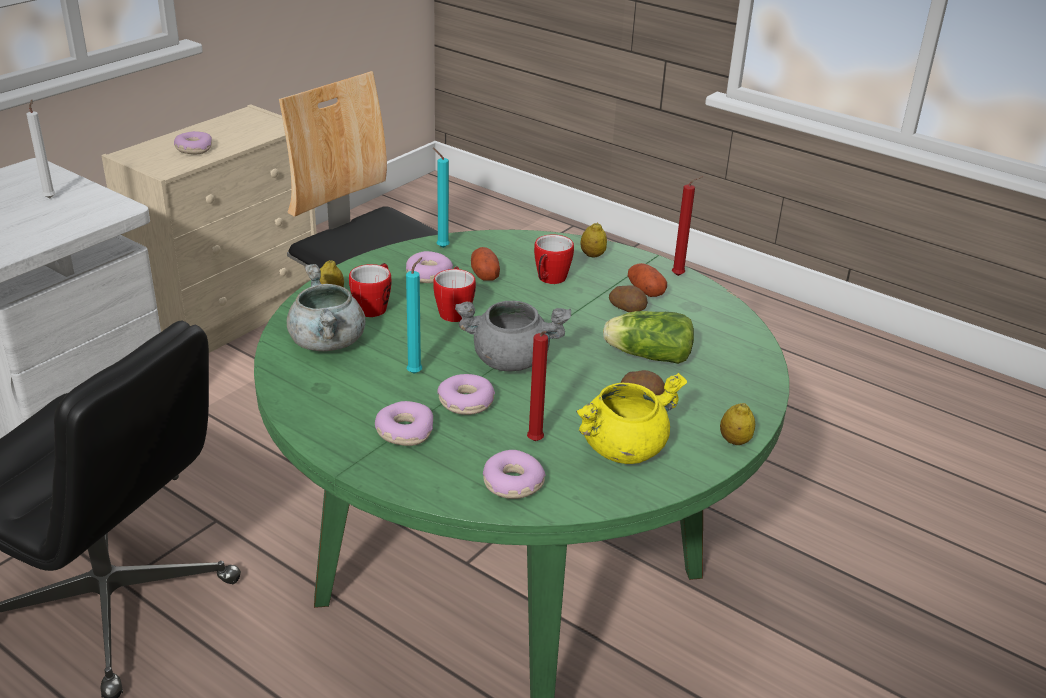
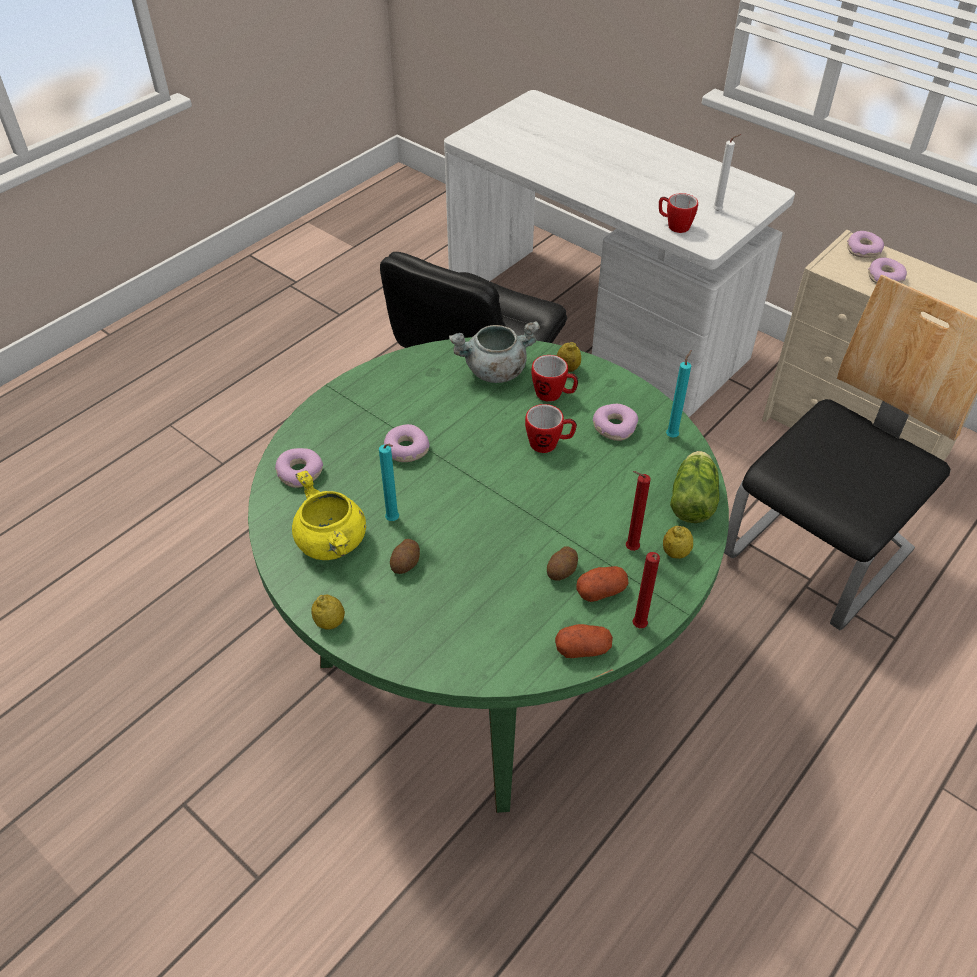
camera: 95 degrees right, 15 degrees up
donut [375,401,433,446] -> donut moved to [847,231,884,258]
turquoise candle [406,257,422,374] -> turquoise candle moved to [379,444,399,521]
grey cooking pot [455,301,571,371] -> none
potato [471,247,500,281] -> potato moved to [555,624,613,658]
red candle [527,331,548,441] -> red candle moved to [626,471,651,551]
mug [534,234,574,284] -> mug moved to [659,193,698,233]
lettuce [603,311,694,364] -> lettuce moved to [670,451,720,523]

